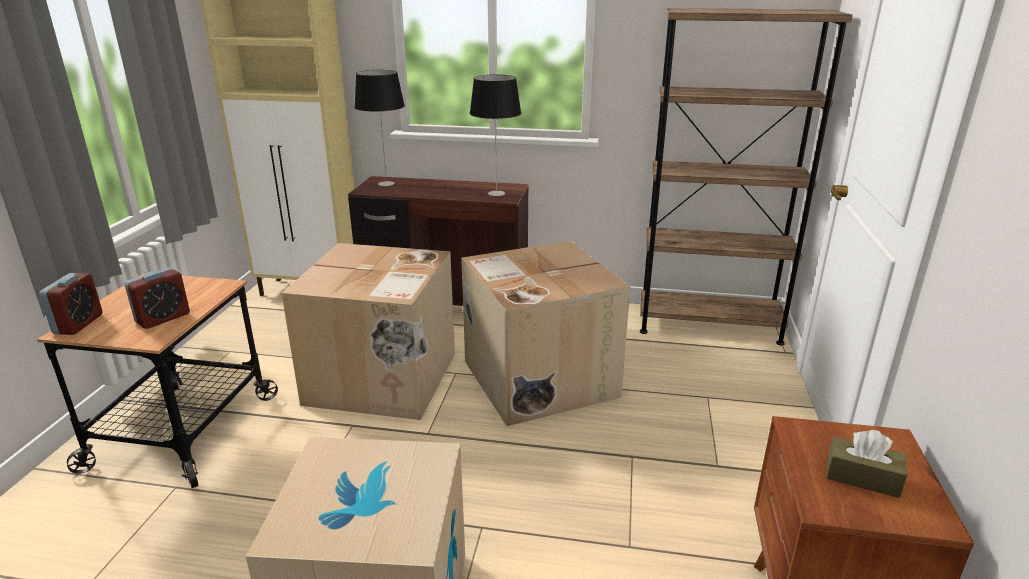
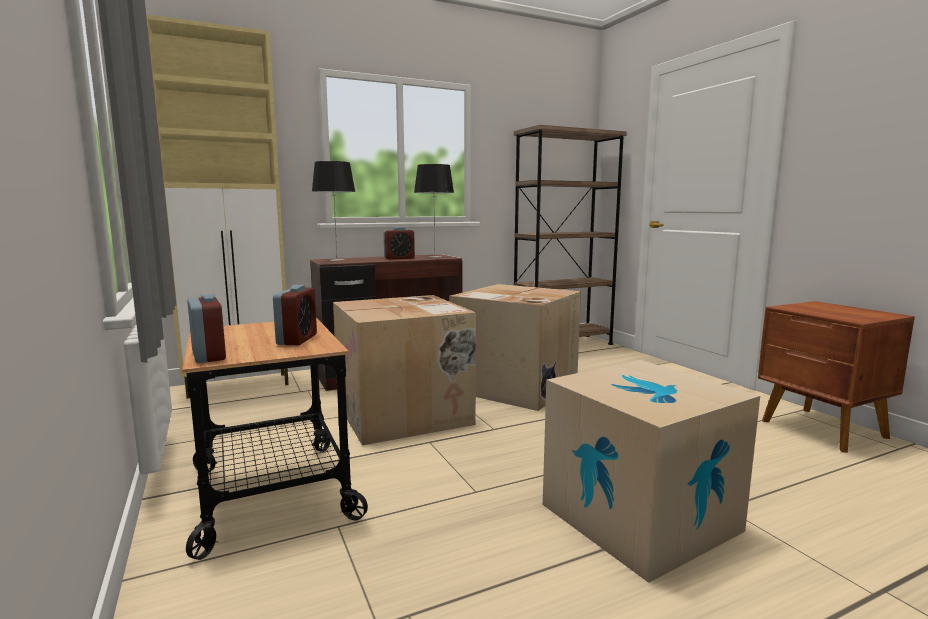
camera: 35 degrees left, 15 degrees down
brown tissue box [826,430,908,498] -> none
none -> alarm clock [383,227,415,260]

